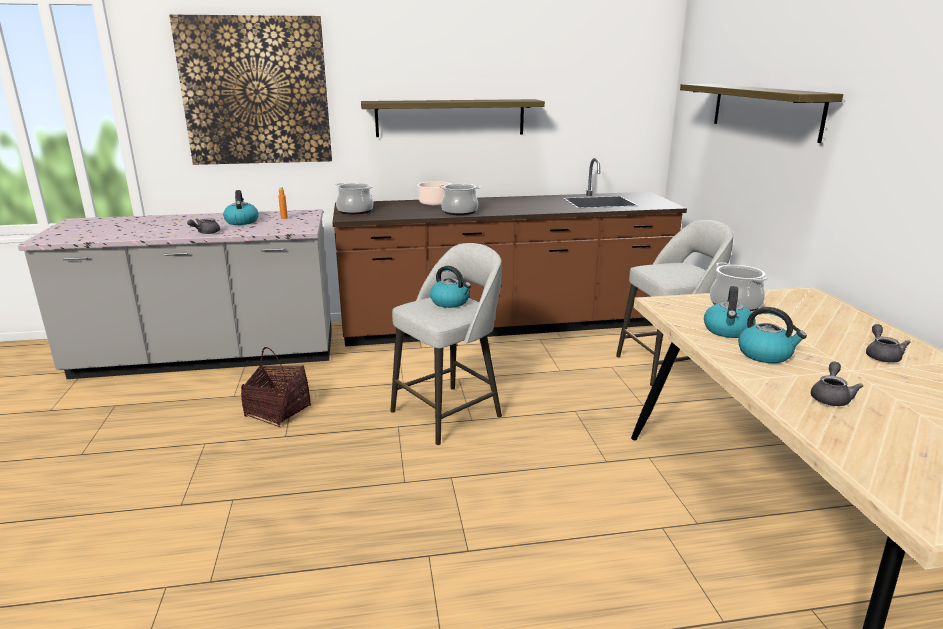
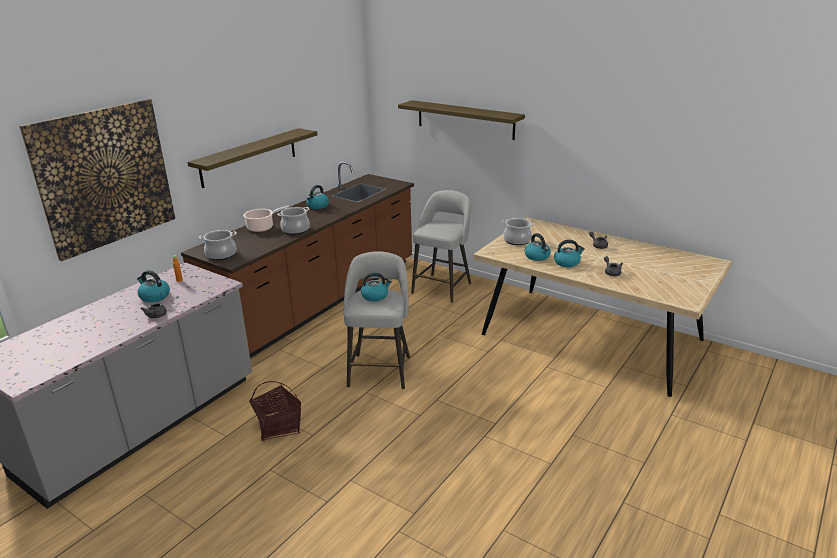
camera: 45 degrees left, 5 degrees up
none -> kettle [306,185,329,209]

